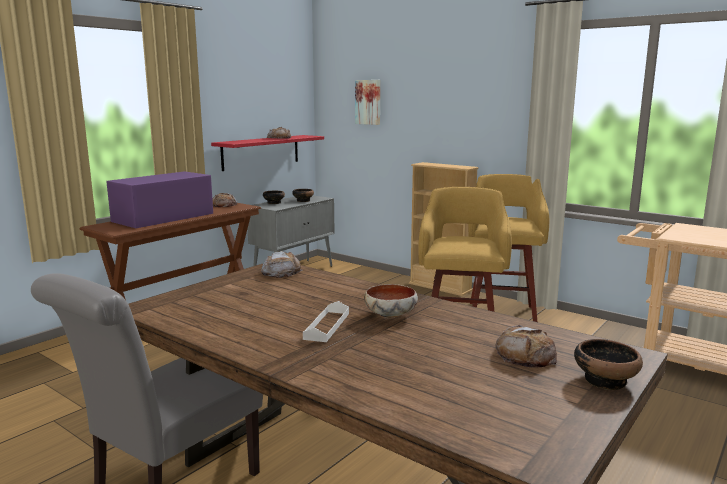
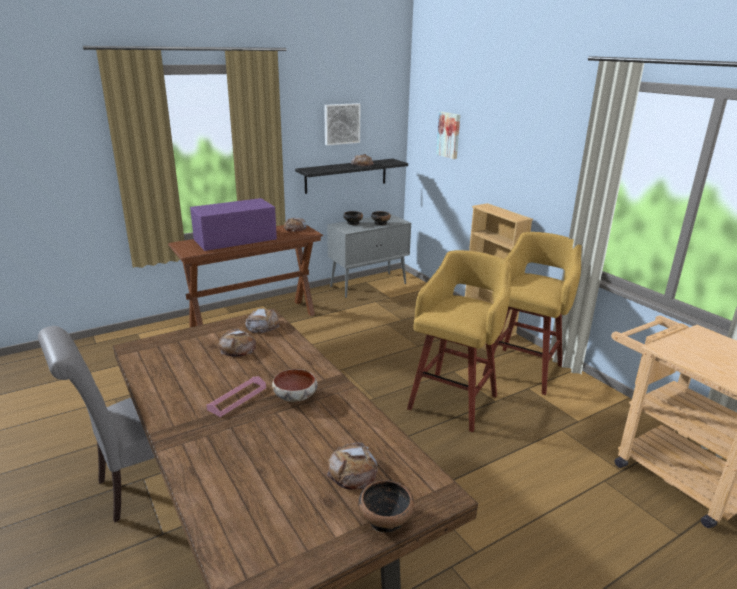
camera: 20 degrees right, 10 degrees up
red shelf [211,135,324,171] -> black shelf [295,159,408,194]
white tray [303,301,349,342] -> pink tray [206,376,266,417]
none -> bread [219,329,256,357]
none -> picture [324,103,361,146]

